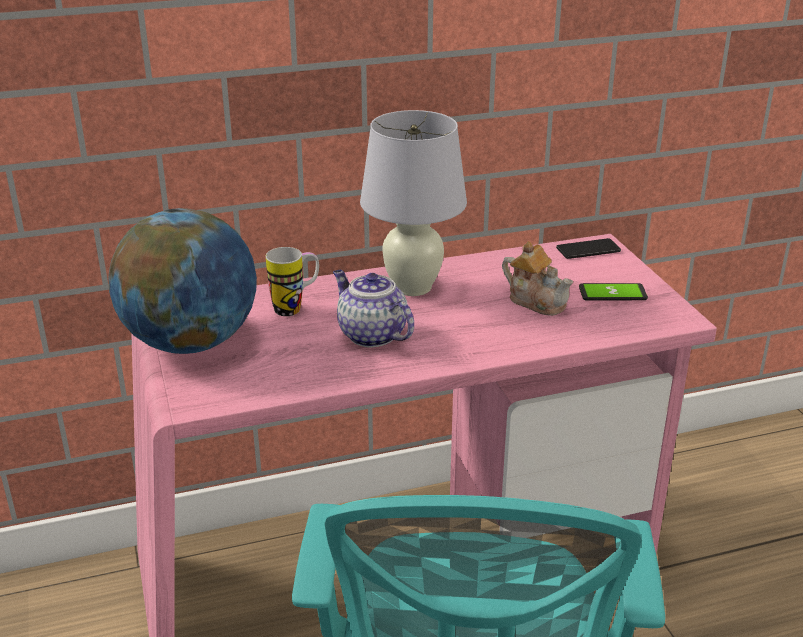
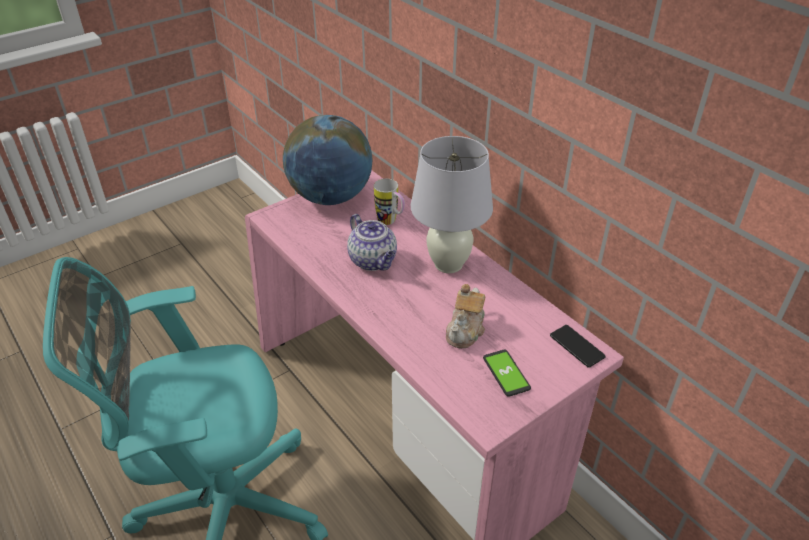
camera: 70 degrees right, 10 degrees up
teapot [333,270,414,347] -> teapot turned 120 degrees clockwise [347,214,397,271]

